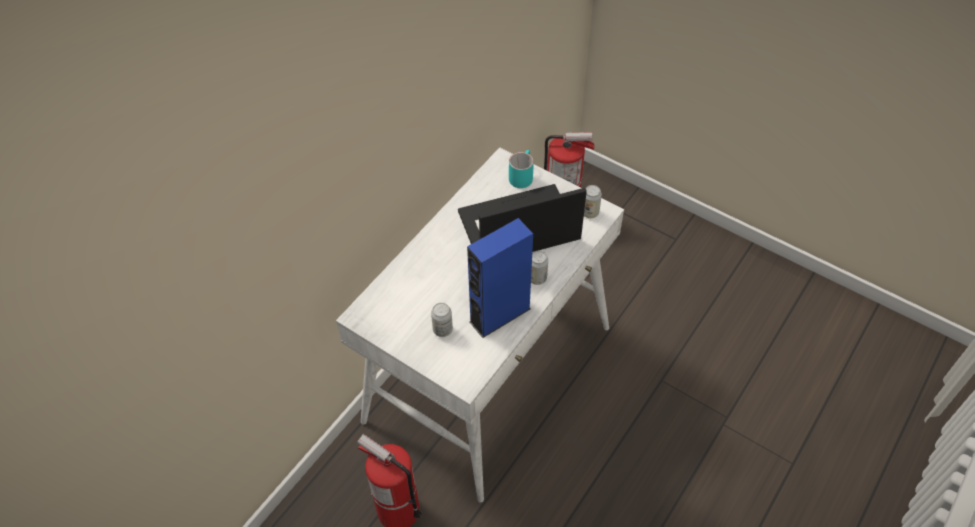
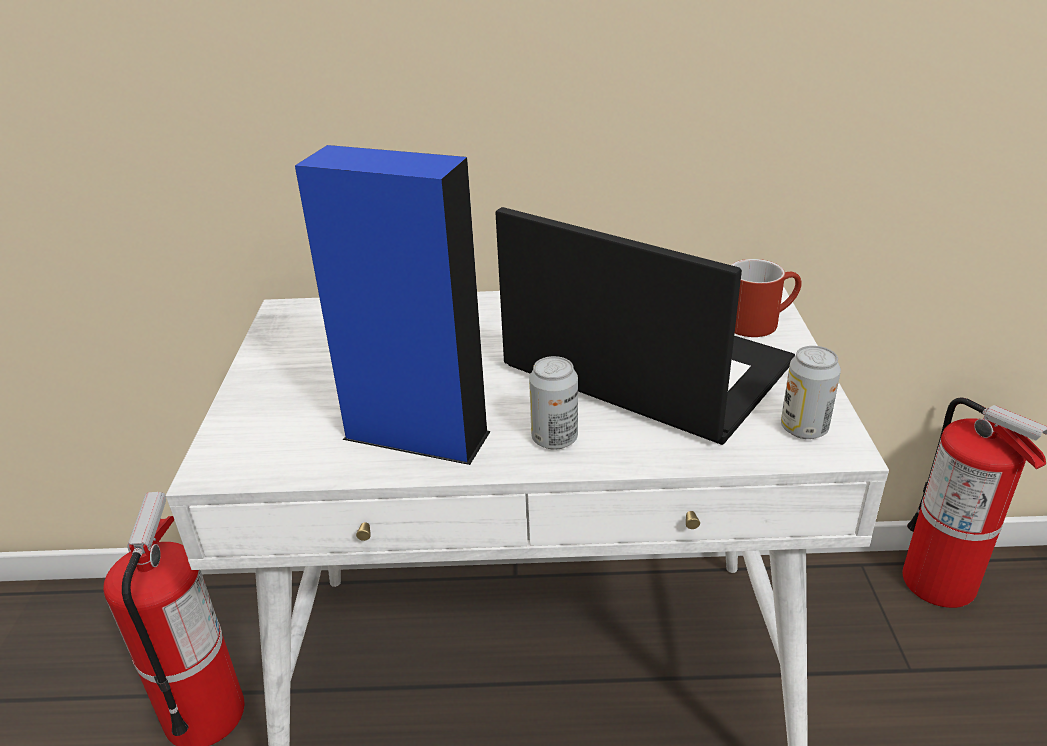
camera: 55 degrees right, 20 degrees down
can [431,303,453,337] -> none
turquoise mug [509,150,534,188] -> red mug [731,259,802,337]

